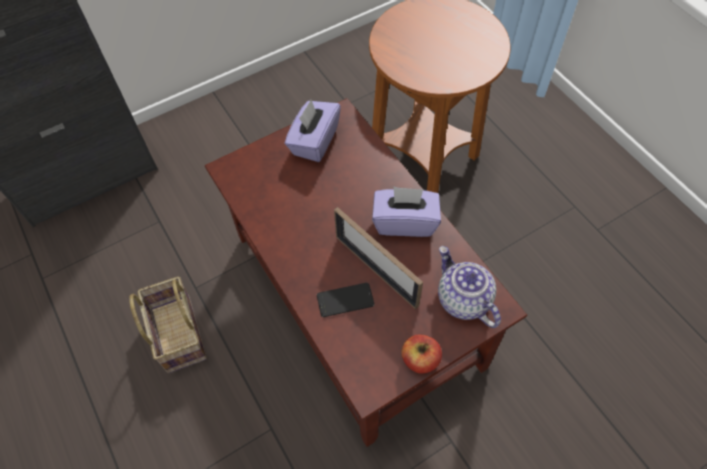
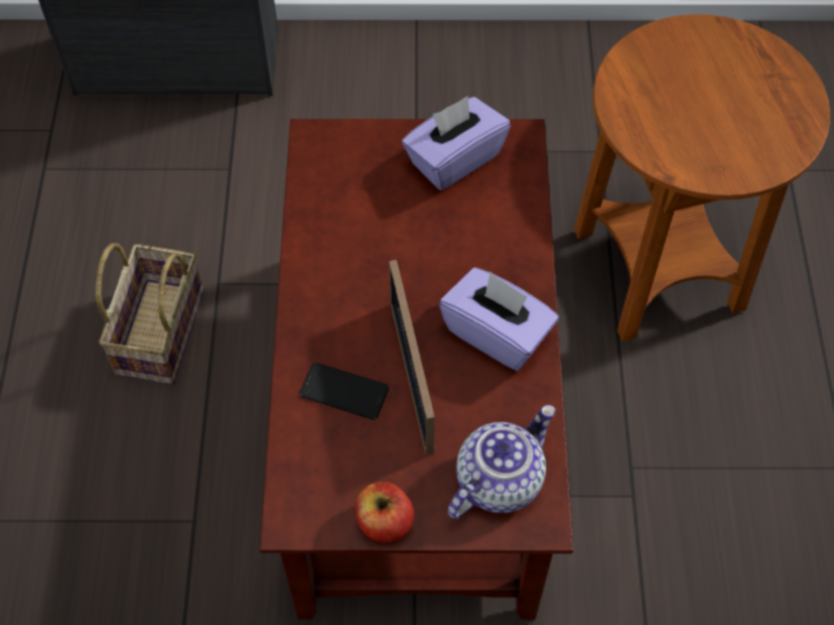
camera: 30 degrees right, 0 degrees up
teapot [438,246,501,328] -> teapot turned 45 degrees clockwise [448,405,555,519]

